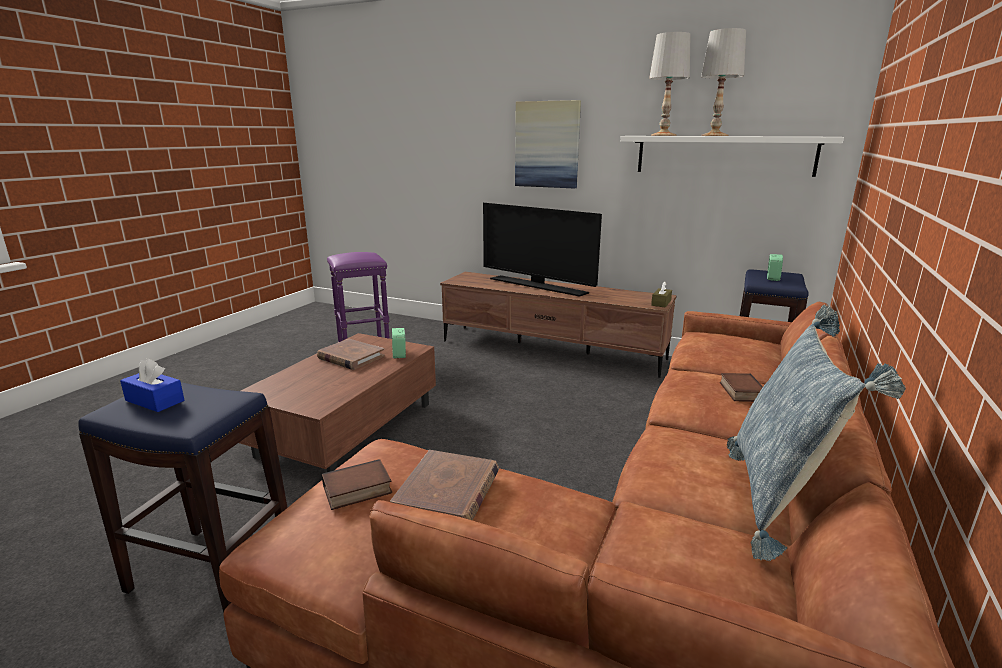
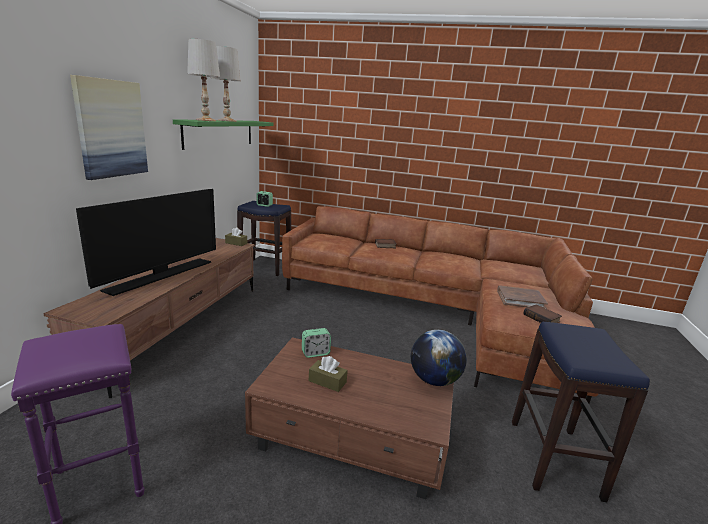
camera: 100 degrees left, 0 degrees up
blue tissue box [120,358,184,412] -> none
brown book [317,339,385,370] -> brown tissue box [309,356,348,392]
white shelf [620,136,844,177] -> green shelf [173,119,273,150]
pillow [726,305,907,561] -> none
none -> globe [411,330,467,386]

